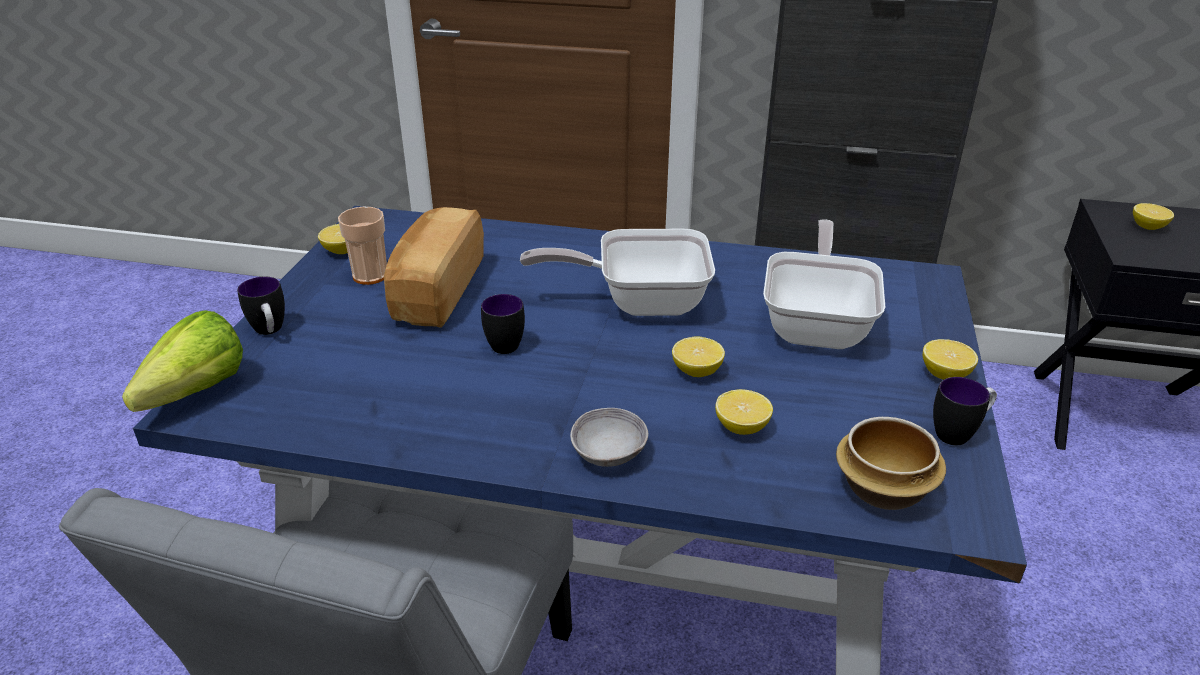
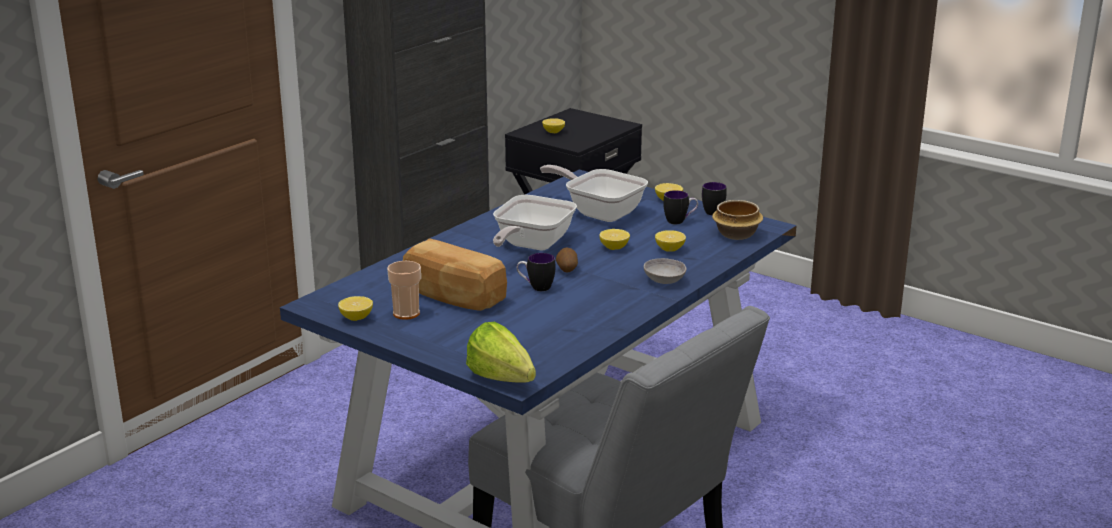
camera: 65 degrees left, 10 degrees down
mug [237,276,285,335] -> mug moved to [663,190,698,224]
none -> potato [556,247,578,273]

